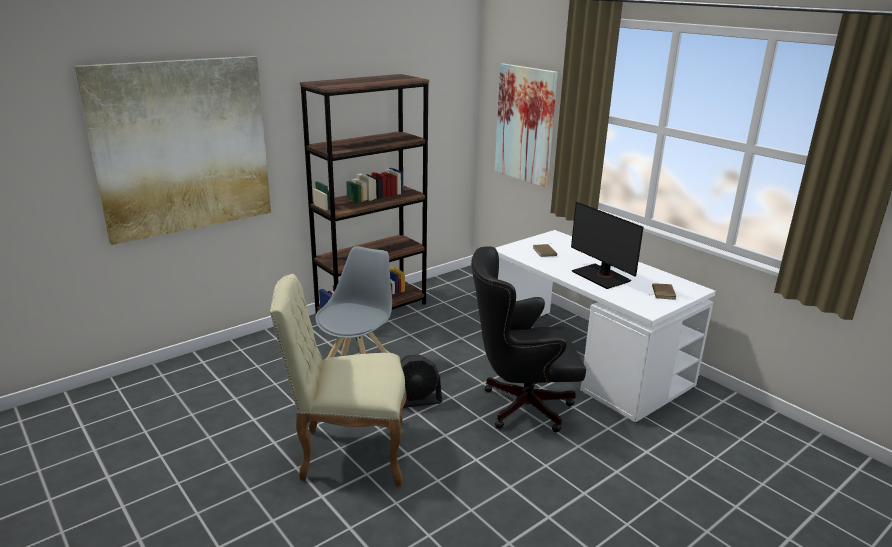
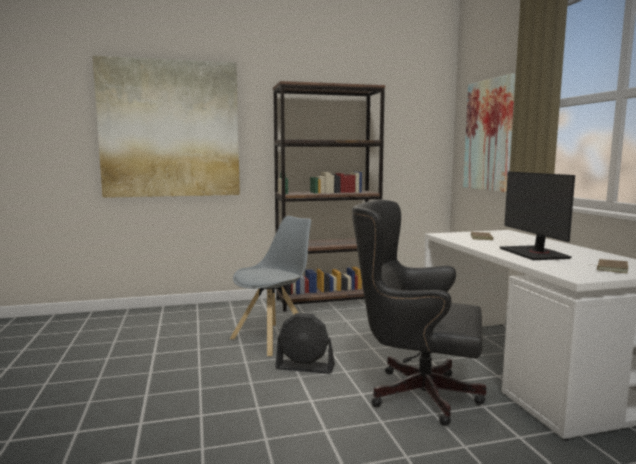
camera: 25 degrees right, 15 degrees down
beige chair [270,274,406,487] -> none

